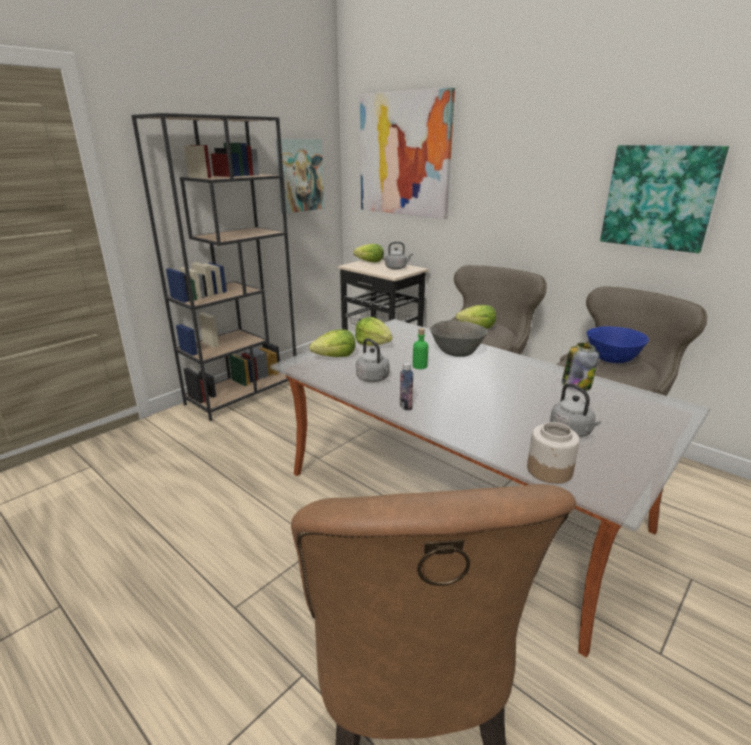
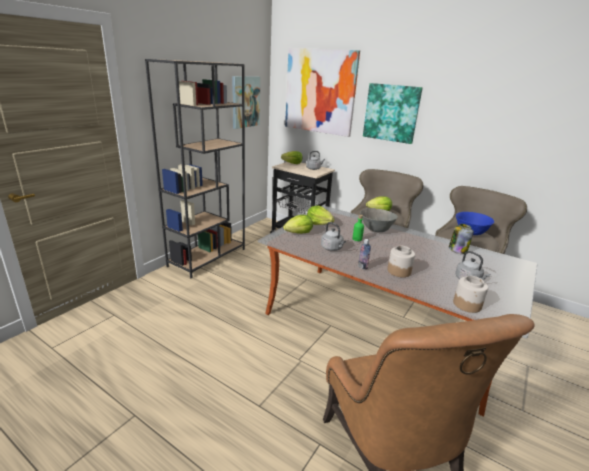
camera: 10 degrees left, 0 degrees up
picture [600,145,729,253] -> picture moved to [363,83,423,144]
none -> jar [388,246,415,277]

